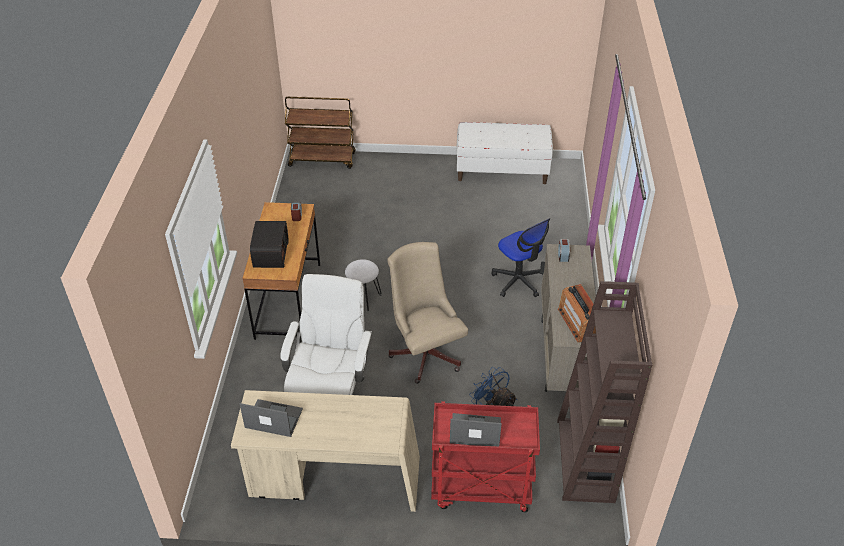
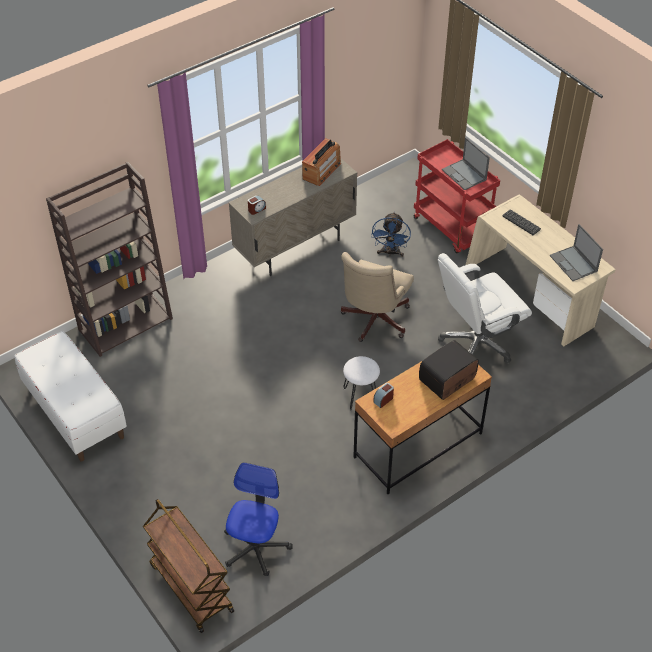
camera: 130 degrees left, 5 degrees up
office chair [491,218,550,297] -> office chair moved to [224,462,293,576]
brown bookcase [557,281,652,503] -> brown bookcase moved to [46,162,173,357]
none -> keyboard [502,209,541,235]

